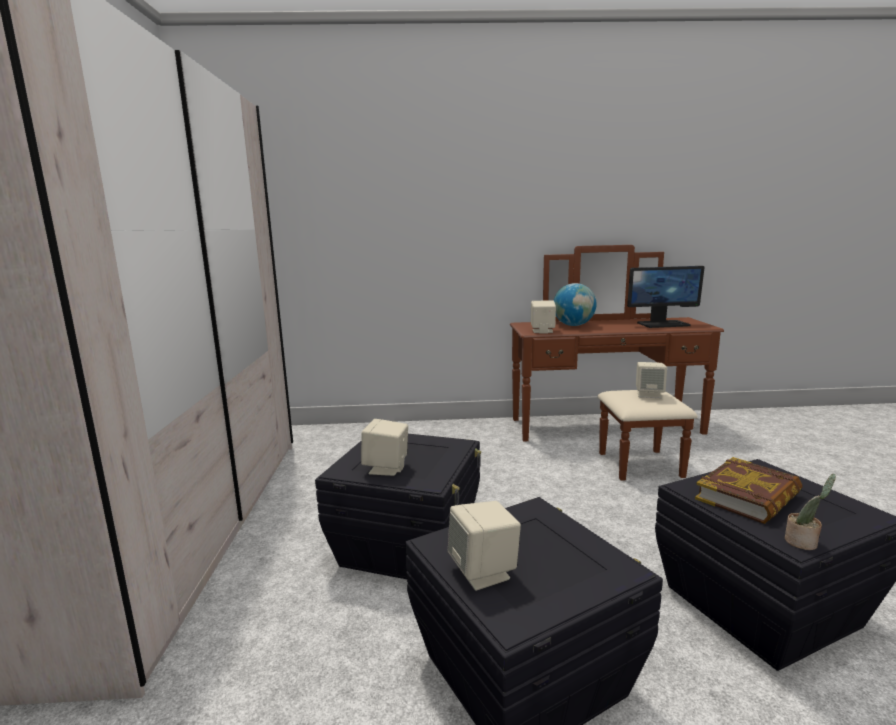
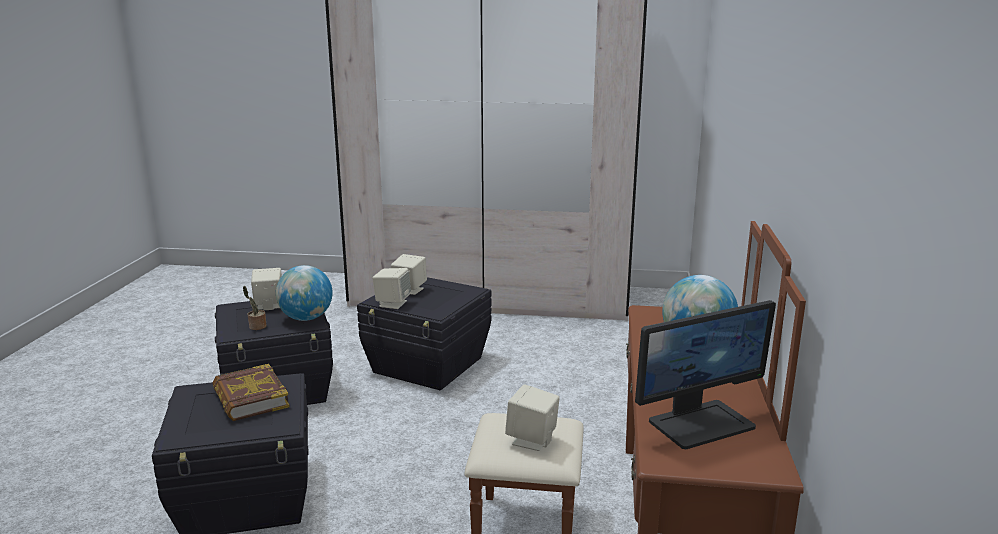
camera: 100 degrees right, 5 degrees up
beige speaker [531,300,556,333] -> beige speaker moved to [373,268,411,309]
monitor [627,266,705,328] -> monitor turned 120 degrees counterclockwise [635,300,776,449]
potted plant [785,474,836,550] -> potted plant moved to [243,286,267,330]
none -> globe [276,265,333,321]

